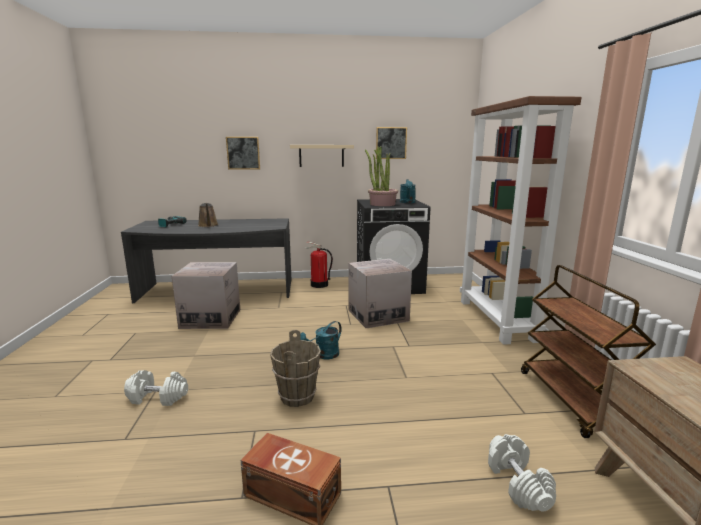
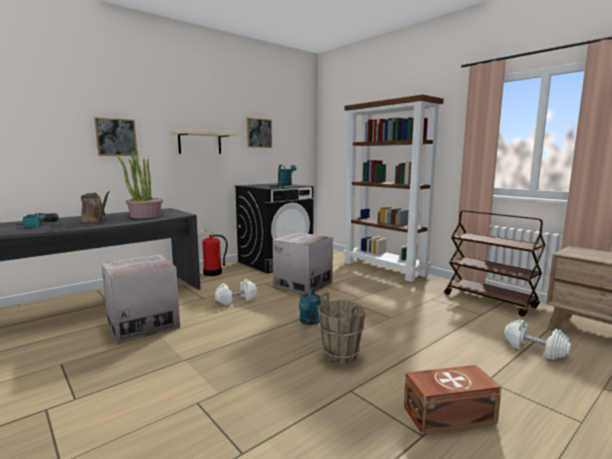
camera: 35 degrees left, 5 degrees down
white dumbbell [124,370,188,406] -> white dumbbell moved to [215,279,257,305]
potted plant [365,146,398,206] -> potted plant moved to [116,151,163,218]

